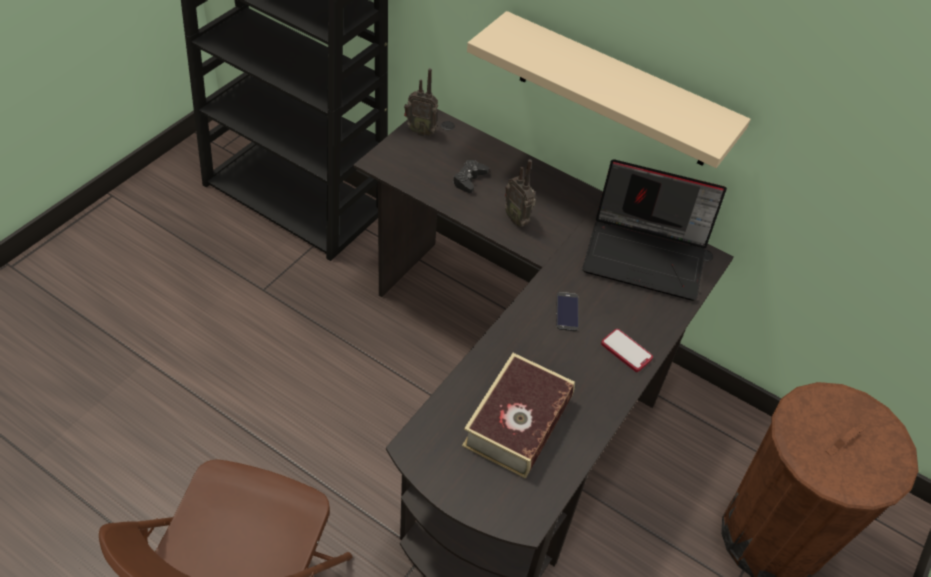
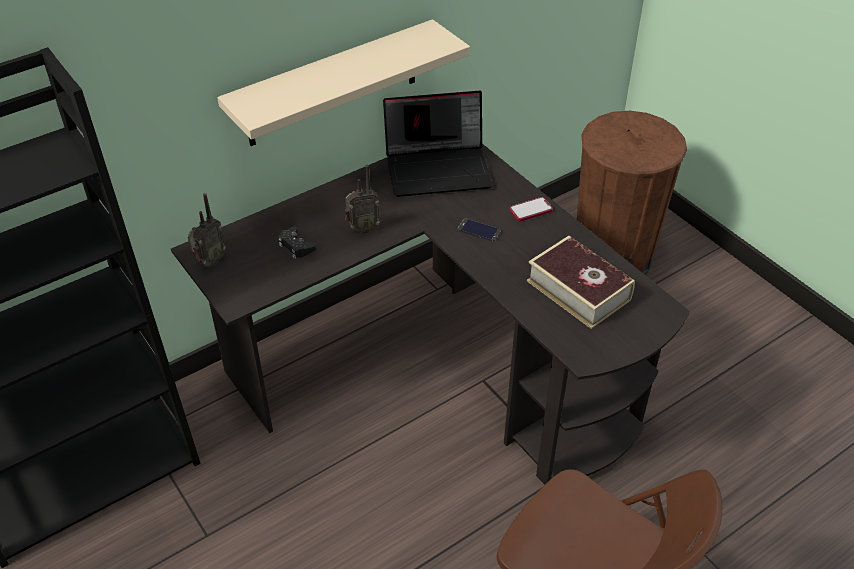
camera: 65 degrees left, 5 degrees down
laptop [582,159,727,301] -> laptop turned 45 degrees clockwise [383,91,493,197]

